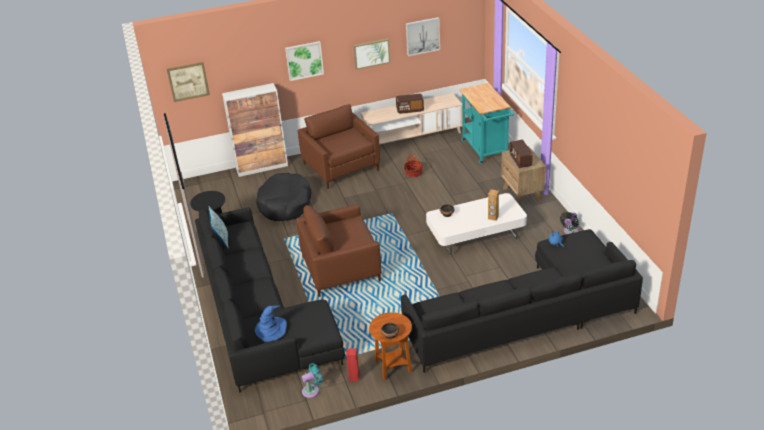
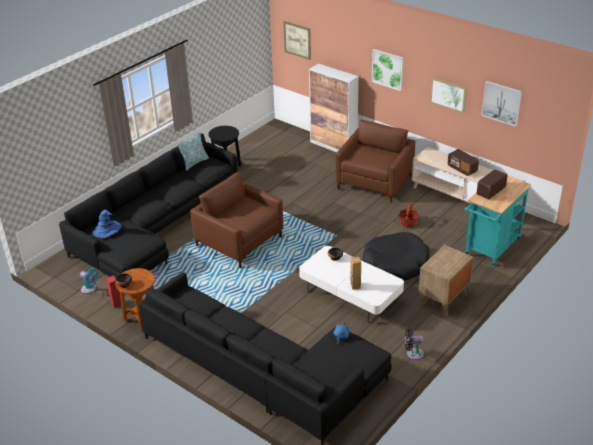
camera: 55 degrees right, 0 degrees up
black dog bed [256,173,311,221] -> black dog bed moved to [362,232,430,281]
radio [510,139,533,168] -> radio moved to [477,169,508,199]

